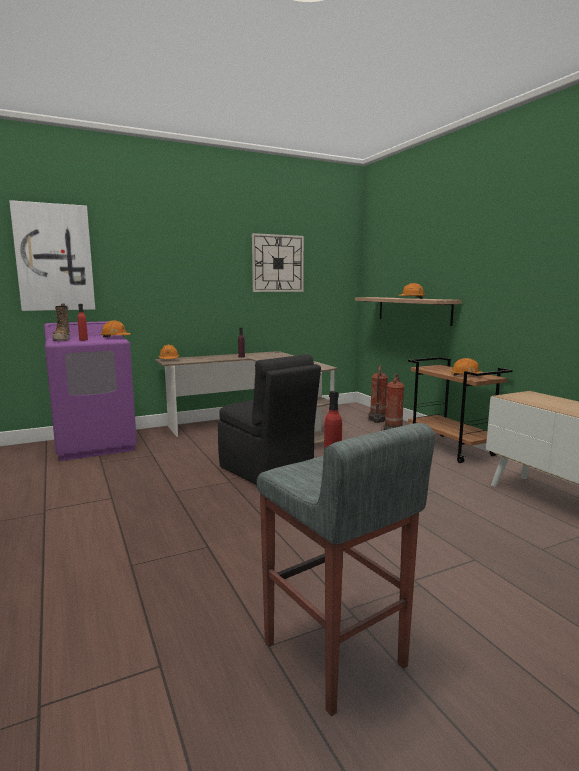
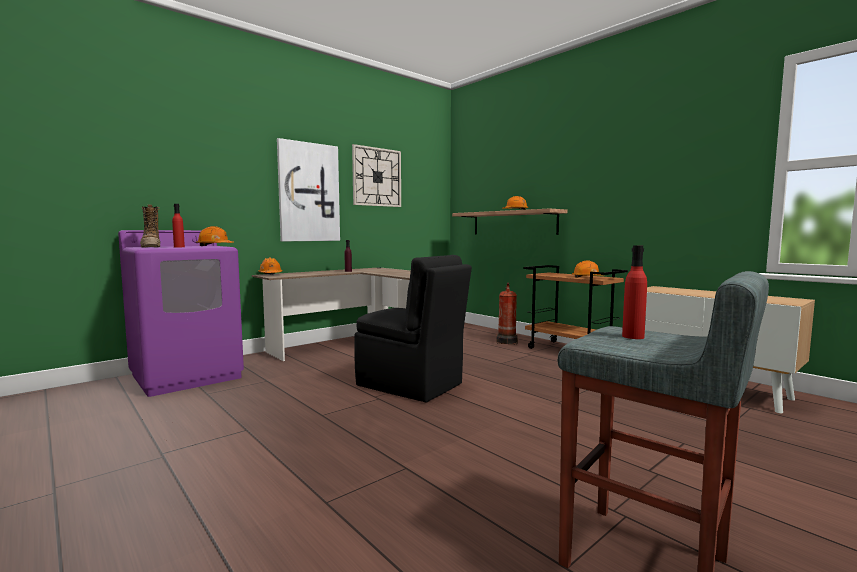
camera: 15 degrees left, 5 degrees down
picture [9,200,95,311] -> picture moved to [277,138,340,241]
fire extinguisher [368,365,388,423] -> none

